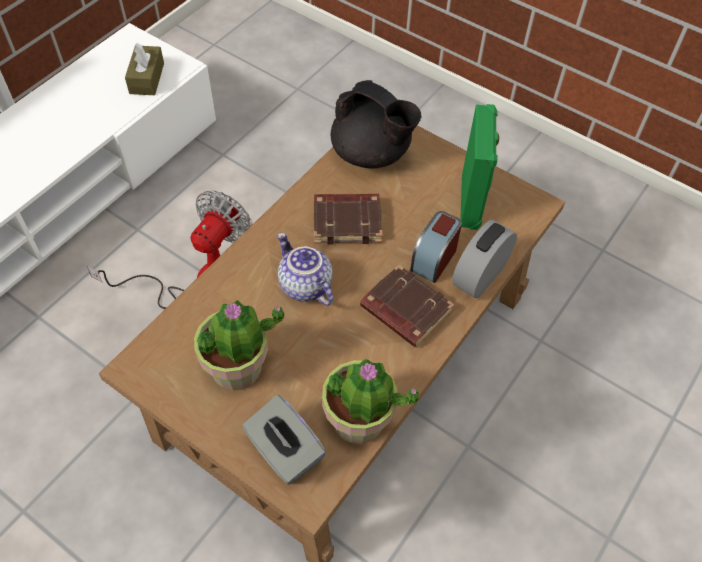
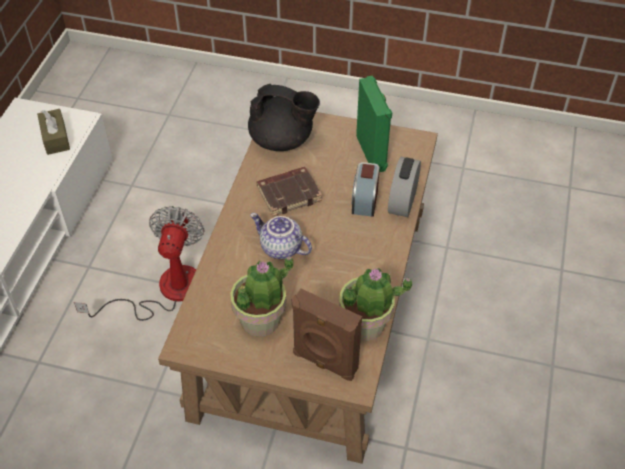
camera: 20 degrees left, 5 degrees down
grey tissue box [242,395,326,485] -> brown speaker [292,289,362,381]
brown book [360,265,454,347] -> none

